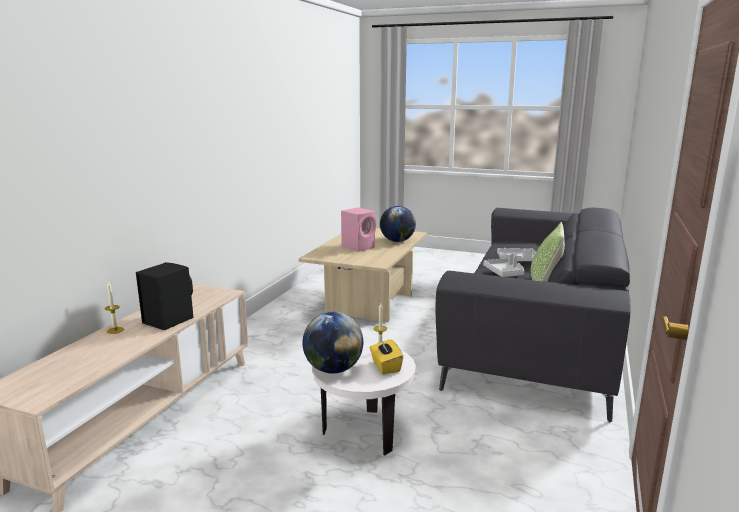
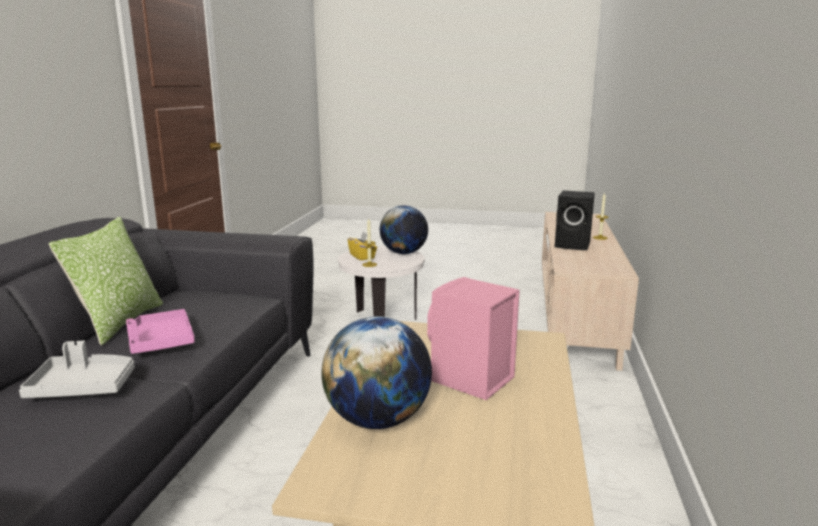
camera: 170 degrees right, 0 degrees up
grey tray [483,253,524,277] -> pink tray [126,309,195,354]

